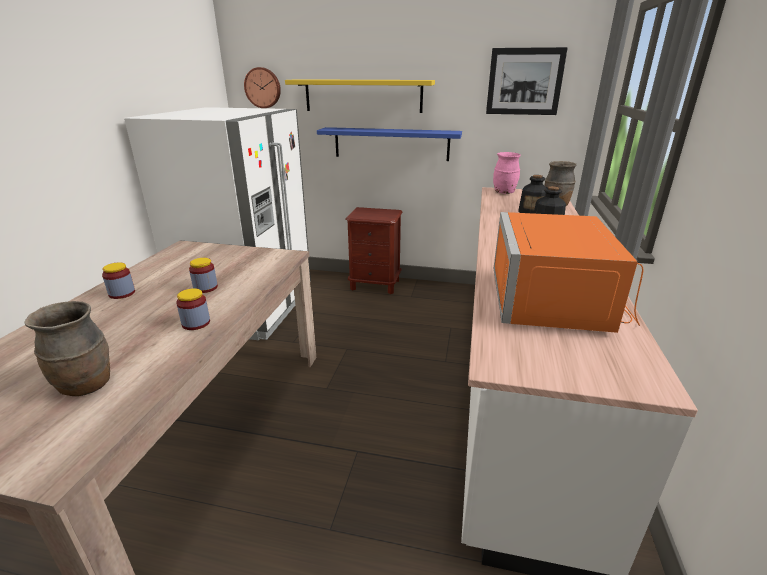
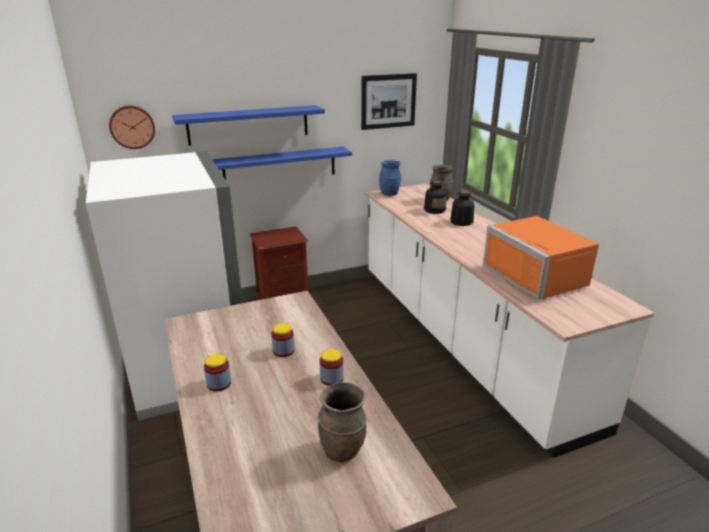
camera: 35 degrees left, 0 degrees up
yellow shelf [285,79,435,113] -> blue shelf [172,105,325,146]
pink vase [493,152,521,194] -> blue vase [379,160,401,196]

